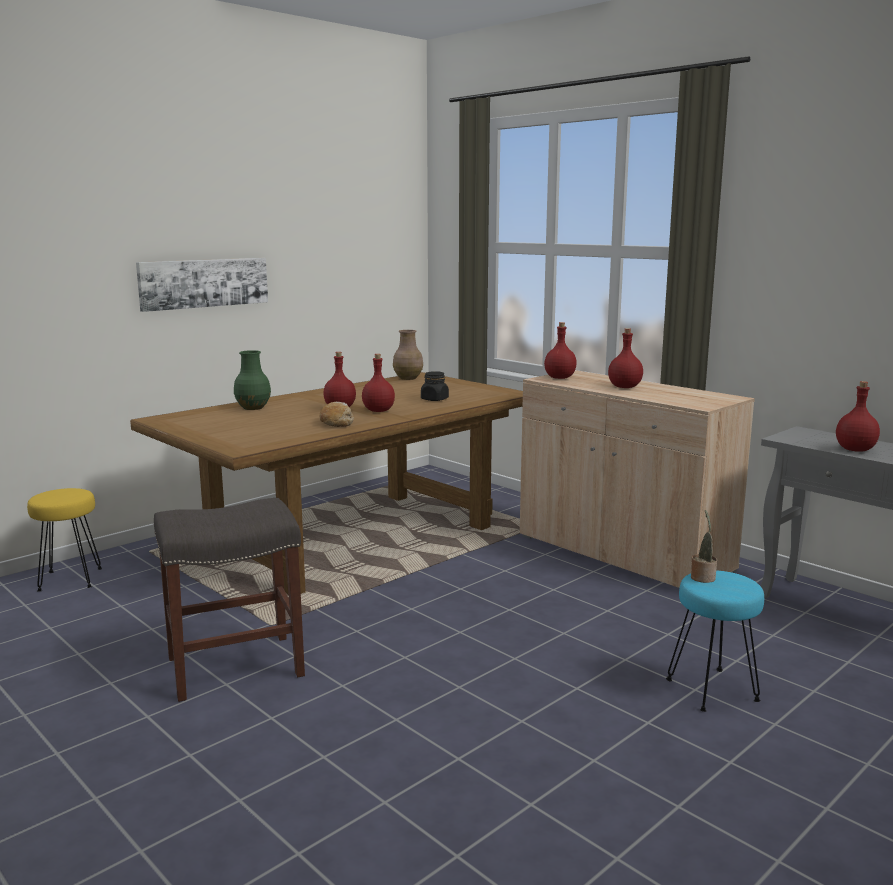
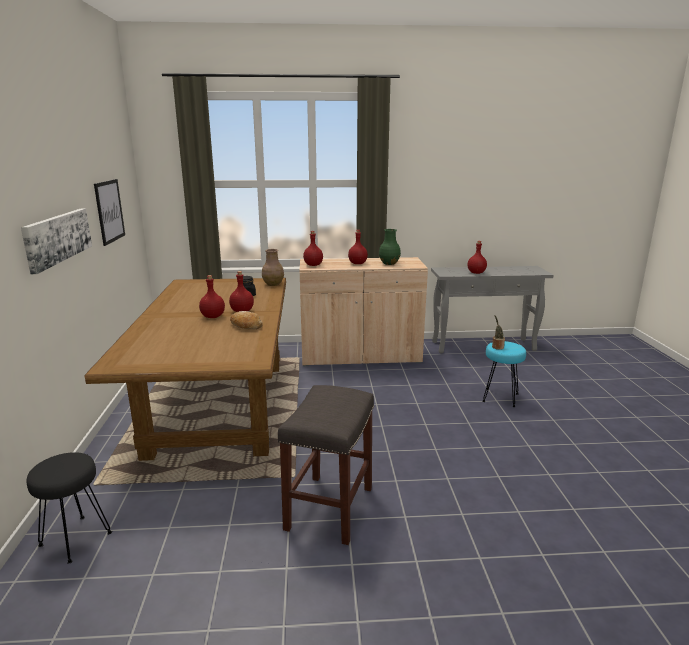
camera: 50 degrees left, 5 degrees up
yellow stool [27,488,102,592] -> black stool [27,452,112,564]
green vase [234,350,271,410] -> green vase moved to [379,229,401,265]
brown vase [393,330,423,380] -> brown vase moved to [262,249,284,286]
none -> picture [94,179,125,246]

